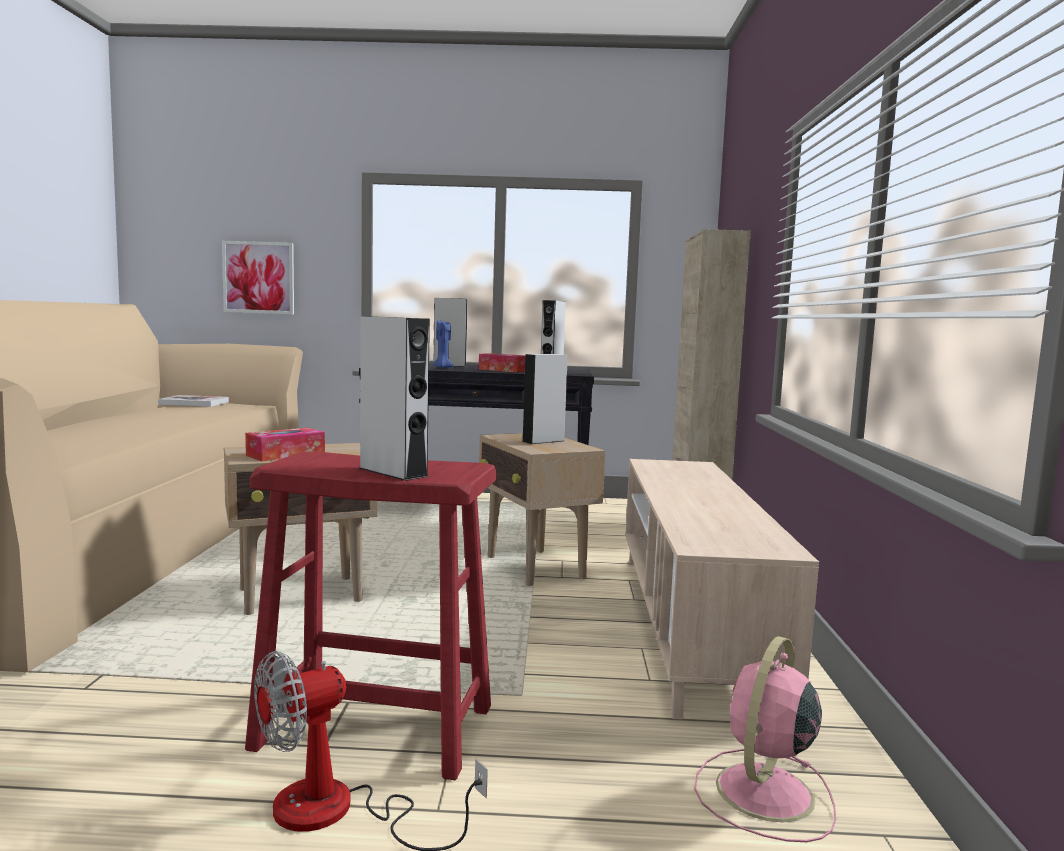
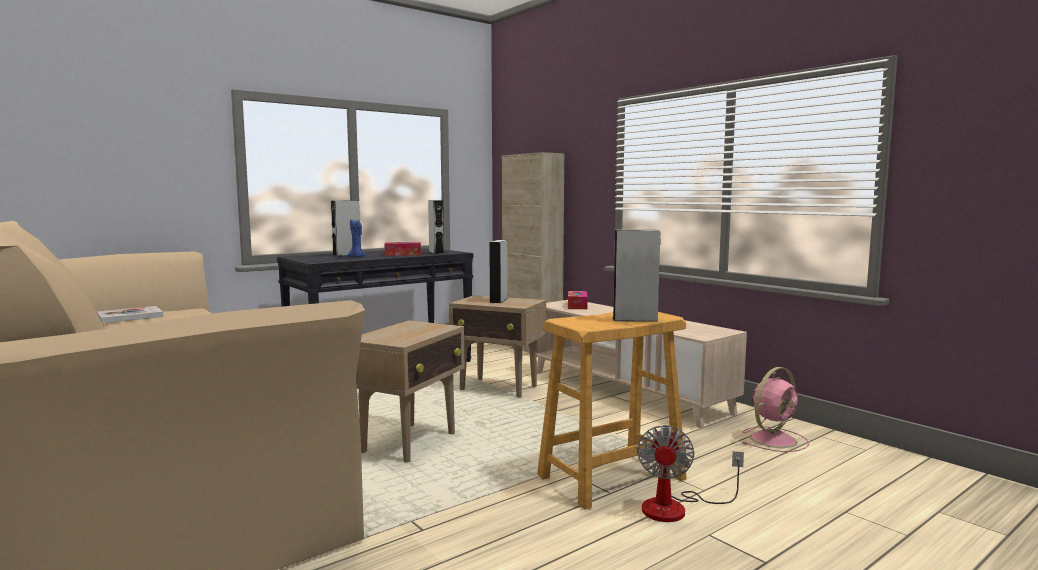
camera: 40 degrees left, 0 degrees up
picture [222,241,294,314] -> none
tissue box [245,428,325,461] -> tissue box moved to [568,291,588,309]
red stool [245,451,496,780] -> beige stool [537,312,687,510]
pink fan [694,636,836,842] -> pink fan turned 120 degrees counterclockwise [742,367,809,452]

